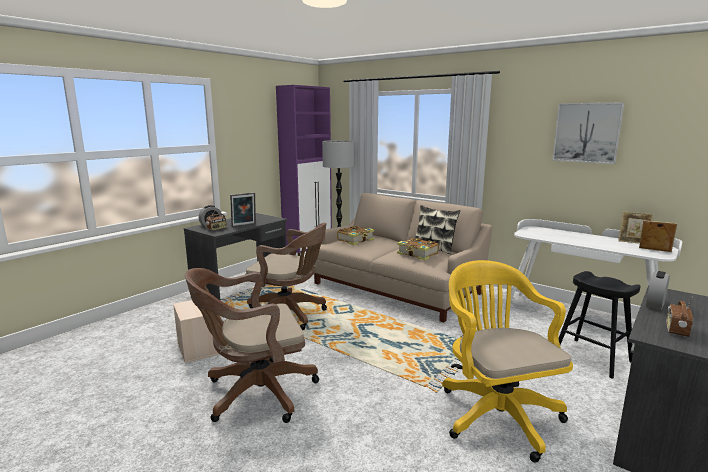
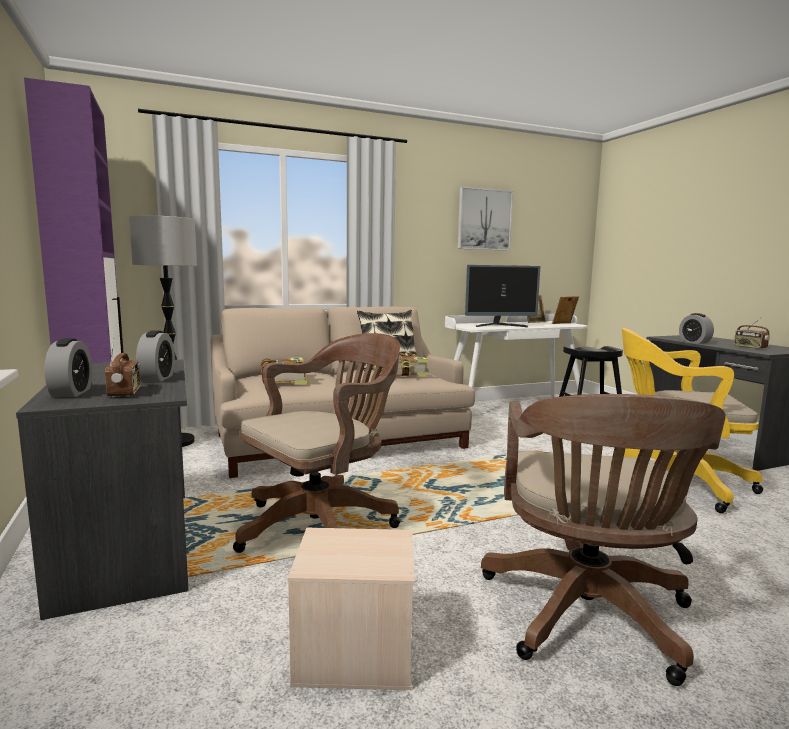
camera: 60 degrees left, 5 degrees down
picture frame [230,193,256,227] -> alarm clock [136,330,175,382]
none -> monitor [465,265,540,327]

